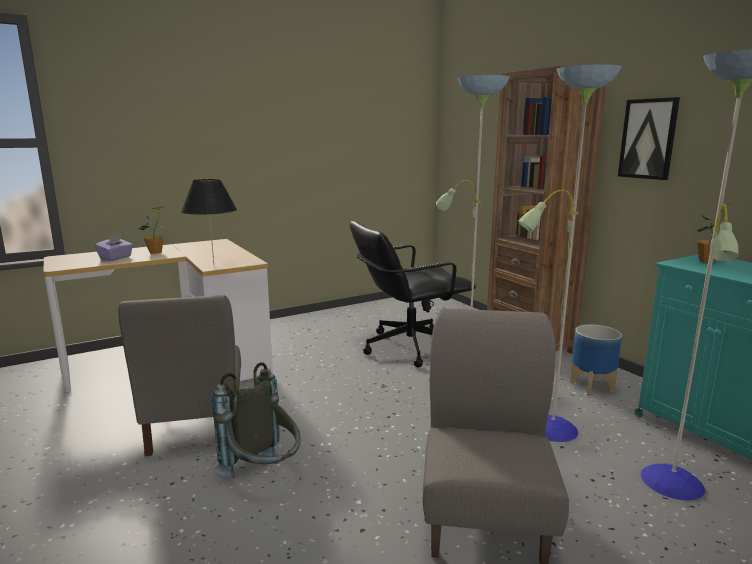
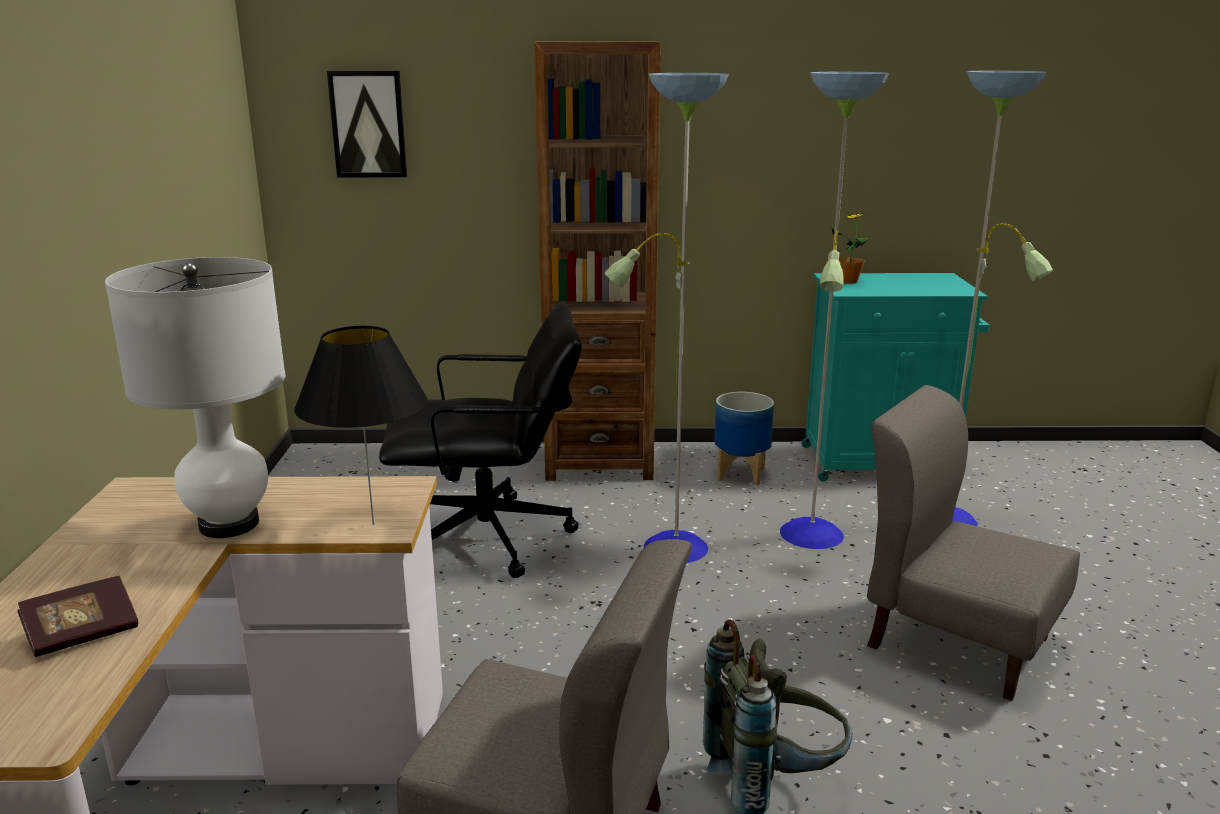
camera: 60 degrees left, 5 degrees up
purple tissue box [95,234,133,261] -> book [17,576,138,657]
potted plant [139,207,165,254] -> none
black office chair [350,221,476,368] -> black office chair turned 105 degrees counterclockwise [379,302,582,578]
picture [618,97,680,180] -> picture moved to [327,71,407,177]
none -> white table lamp [105,257,286,538]

